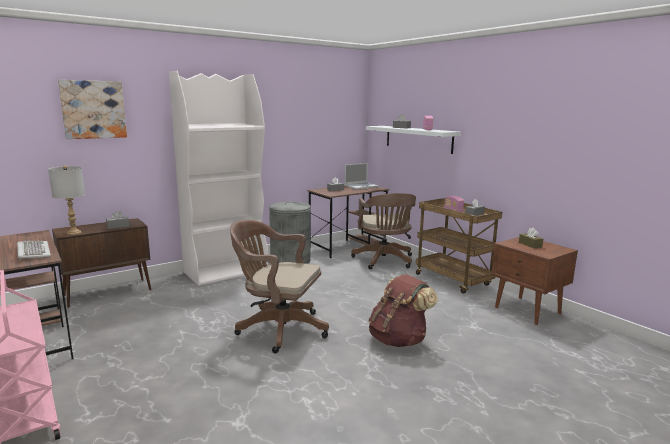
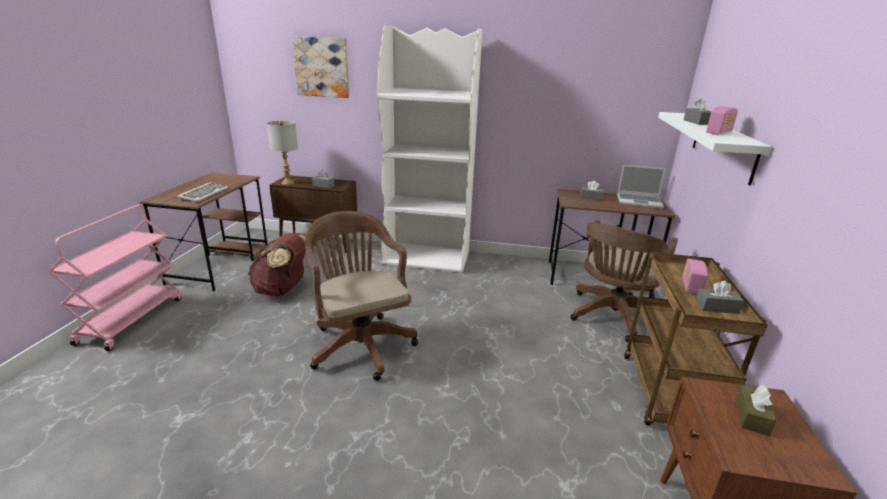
camera: 45 degrees right, 10 degrees up
grey trash can [269,201,311,264] -> none
brown backpack [368,274,438,347] -> brown backpack moved to [248,233,306,296]

